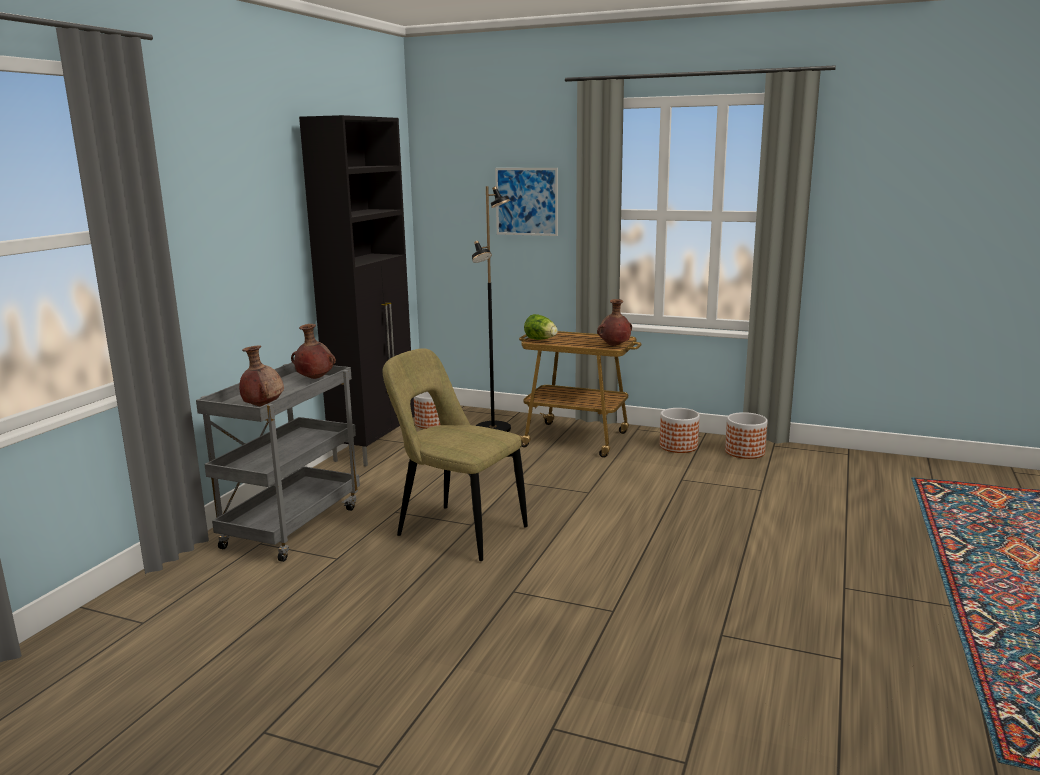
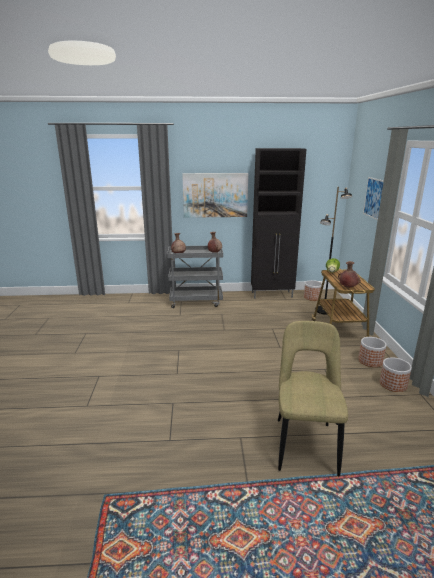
camera: 65 degrees right, 5 degrees up
beige chair [382,348,528,561] -> beige chair moved to [278,321,348,476]
none -> picture [182,173,248,218]

